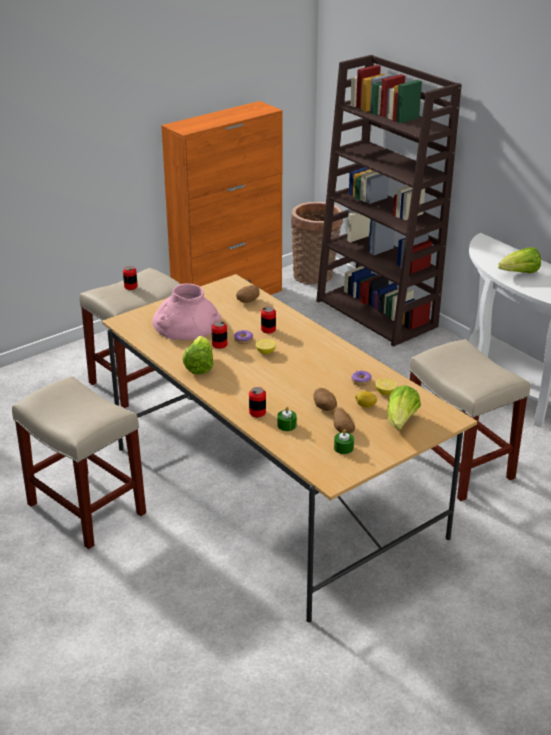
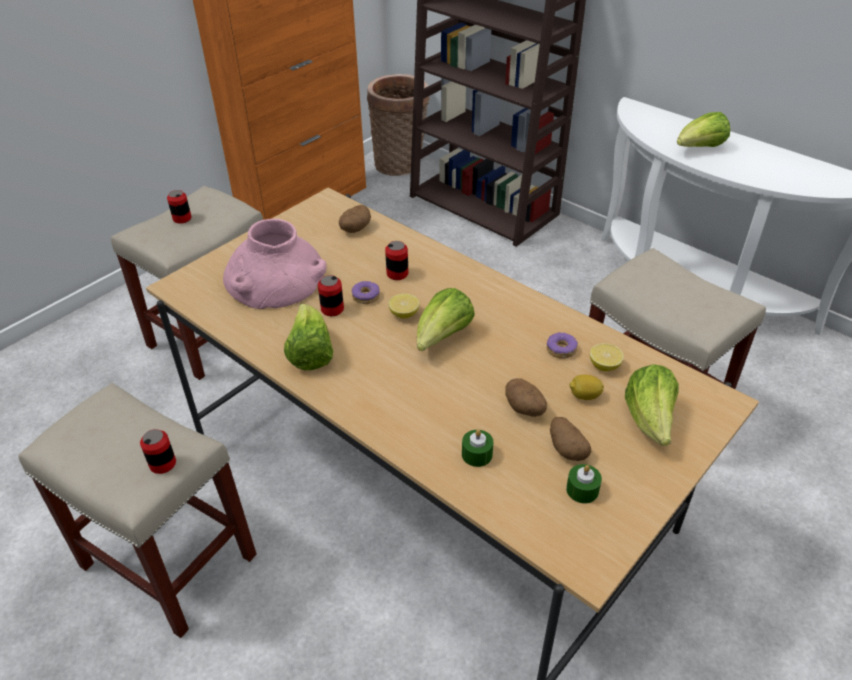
camera: 10 degrees left, 10 degrees up
can [249,387,266,417] -> can moved to [140,429,176,474]
none -> lettuce [417,288,475,351]

